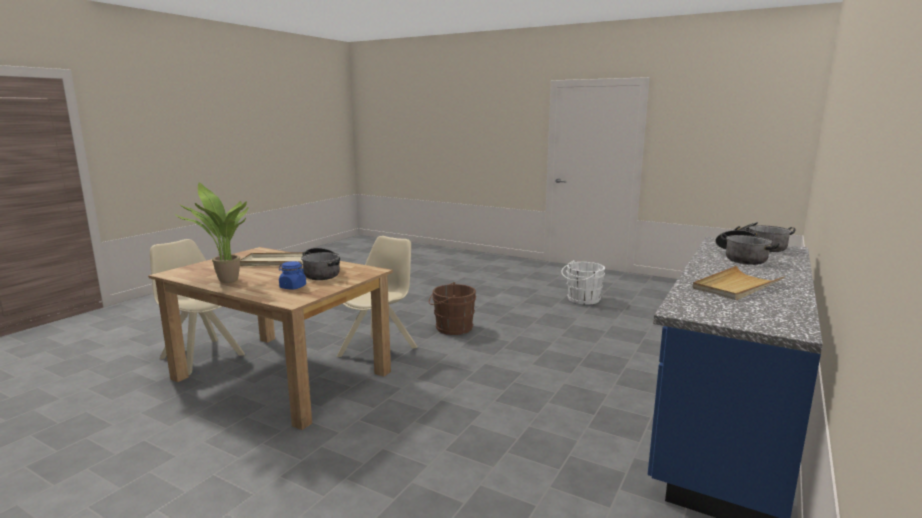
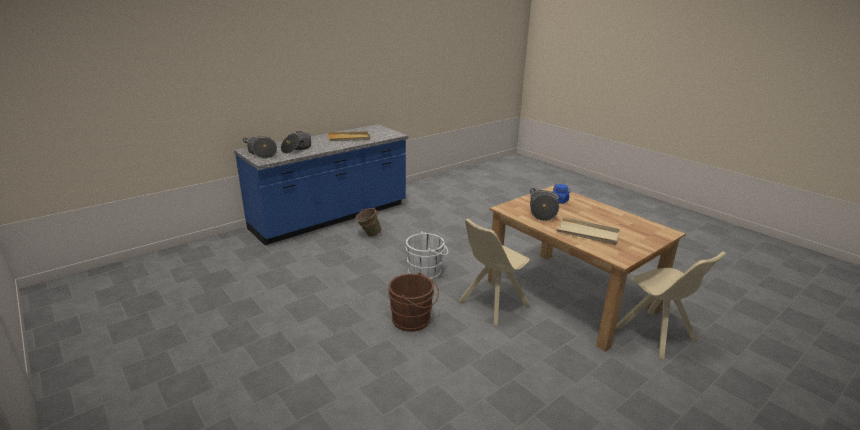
camera: 160 degrees left, 10 degrees up
potted plant [175,183,248,283] -> none
white bucket [561,260,605,305] -> white bucket moved to [406,231,448,280]
none -> green bucket [355,208,382,237]

